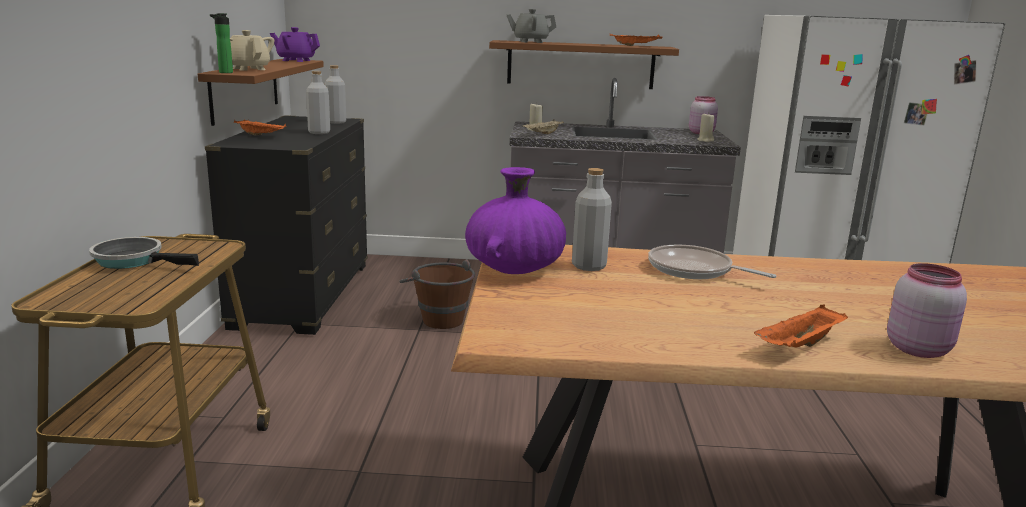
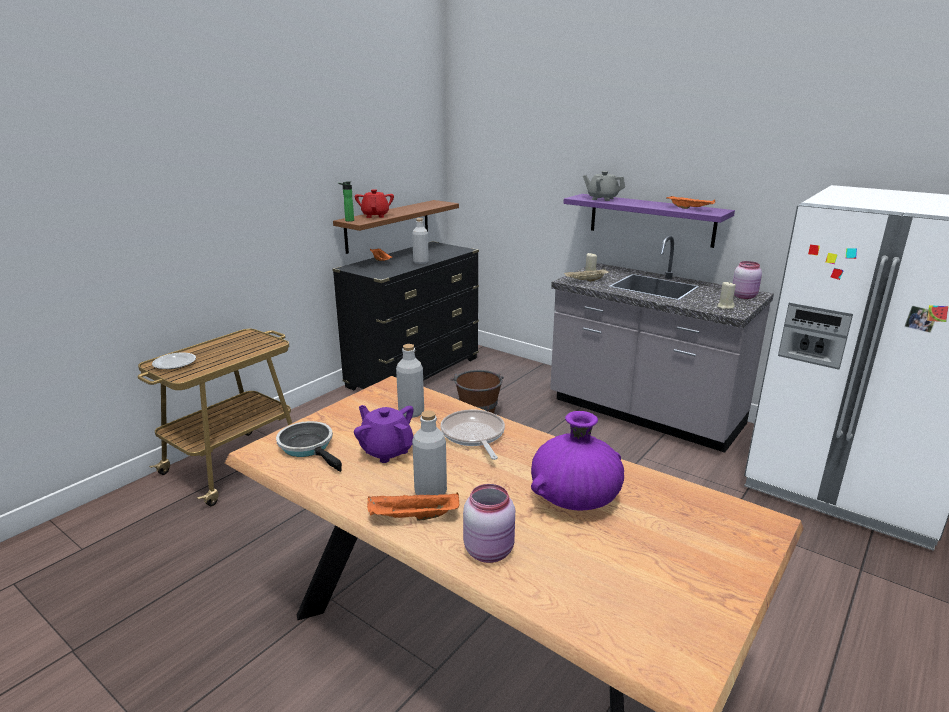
camera: 35 degrees right, 5 degrees up
frying pan [89,237,199,269] -> frying pan moved to [276,421,342,472]
beige teapot [230,30,274,71] -> red teapot [355,189,394,218]
purple teapot [270,27,320,62] -> purple teapot moved to [354,405,413,463]
grey bottle [325,65,346,124] -> grey bottle moved to [412,410,447,495]
purple vase [465,167,566,274] -> purple vase moved to [531,411,624,511]
brown shelf [489,40,679,89] -> purple shelf [563,194,735,248]
none -> plate [152,353,196,369]

